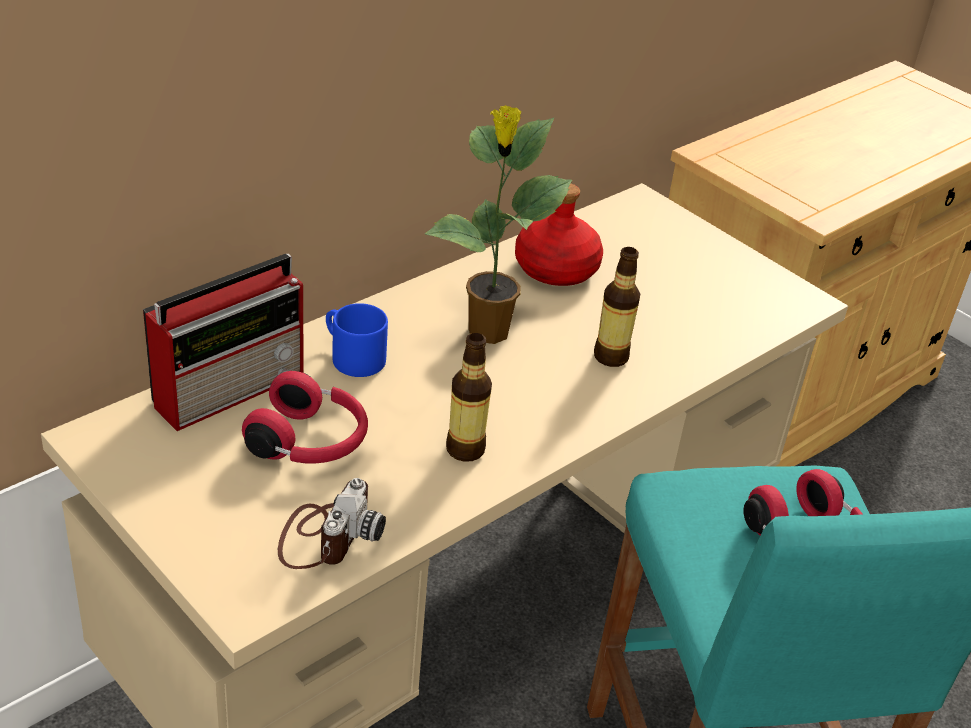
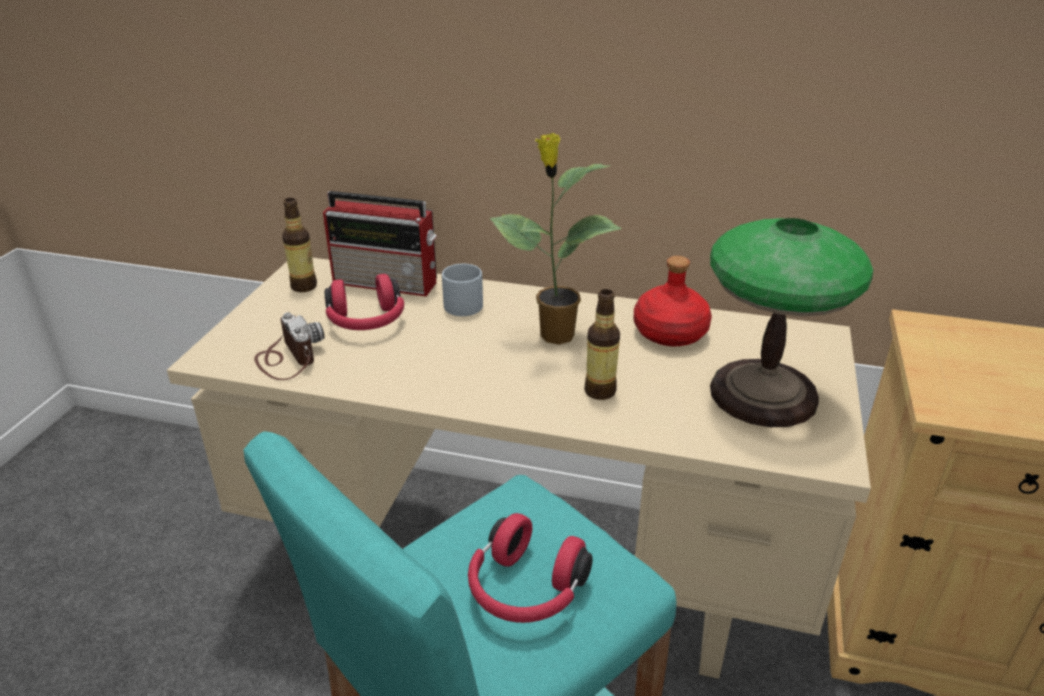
camera: 60 degrees right, 5 degrees down
camera [278,478,386,569] -> camera turned 105 degrees counterclockwise [254,312,324,380]
blue mug [326,303,388,377] -> grey mug [442,264,483,316]
bottle [446,333,492,462] -> bottle moved to [282,198,317,292]
none -> table lamp [710,218,873,427]

